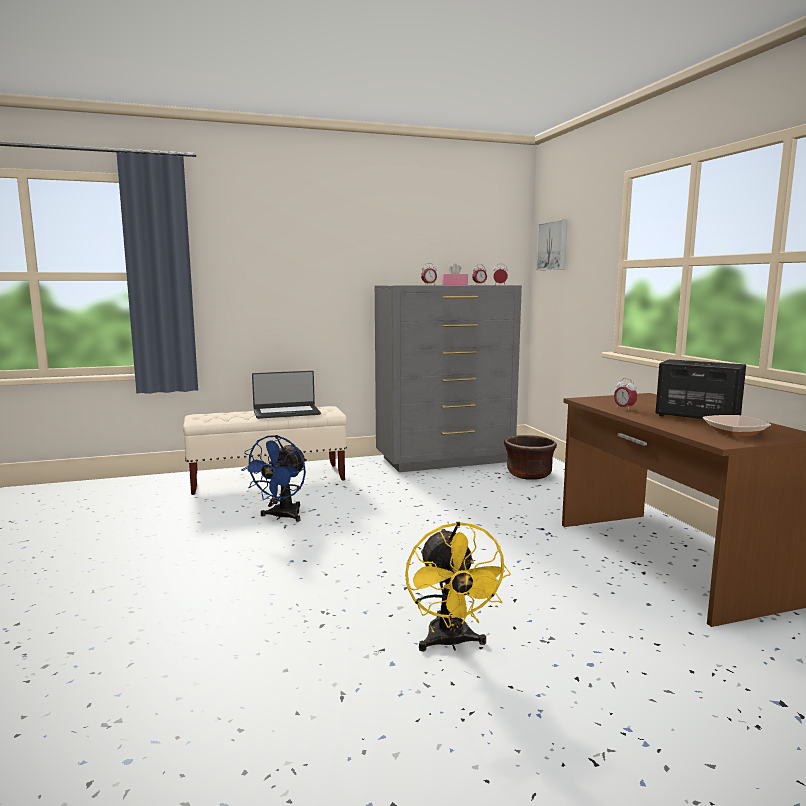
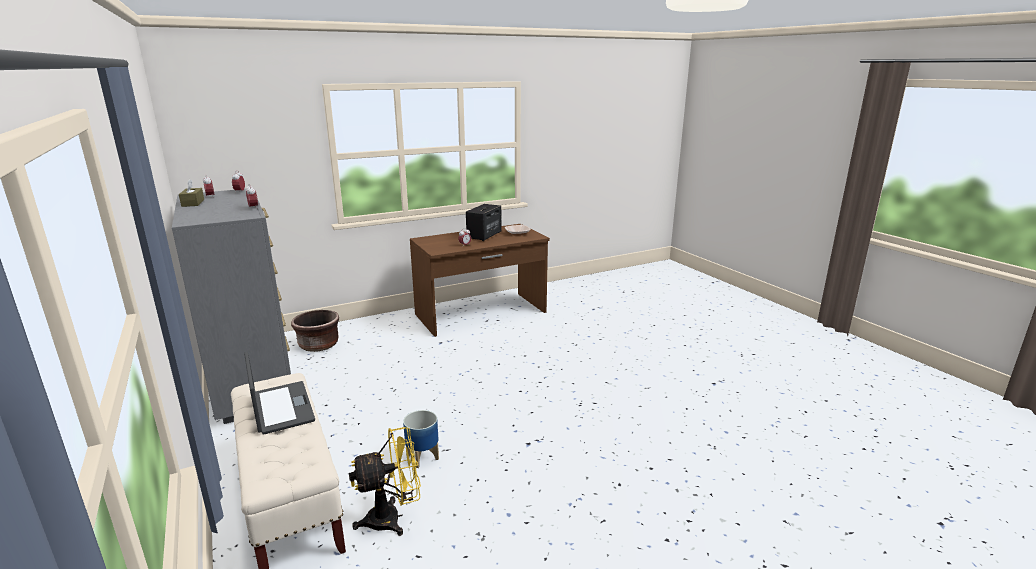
camera: 100 degrees left, 10 degrees up
blue fan [241,435,307,522] -> planter [403,410,439,468]
yellow fan [405,522,511,651] -> yellow fan moved to [349,427,421,536]
pink tissue box [442,264,468,285] -> brown tissue box [179,179,204,207]
picture [536,220,567,270] -> none

